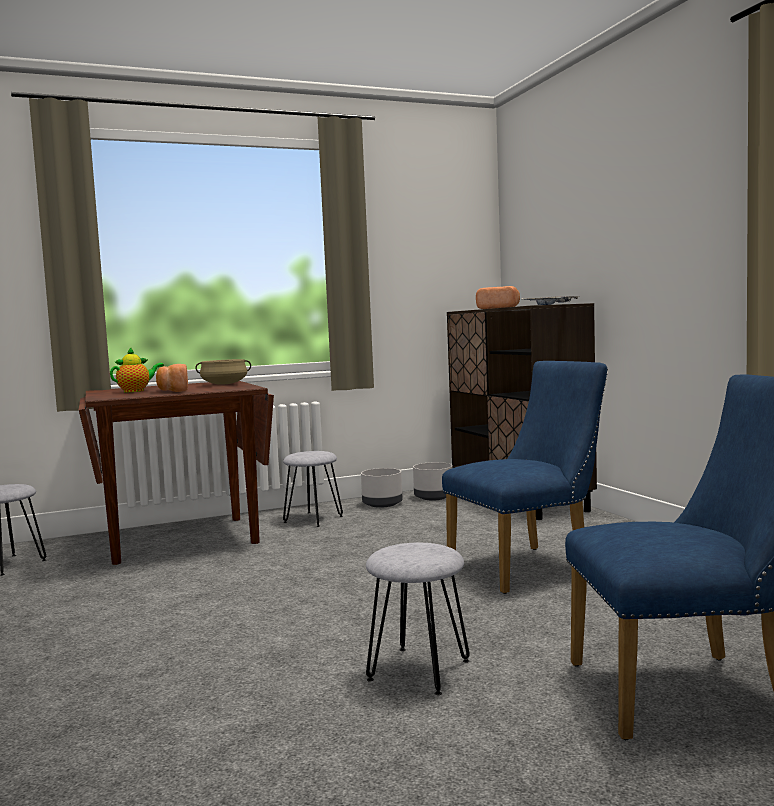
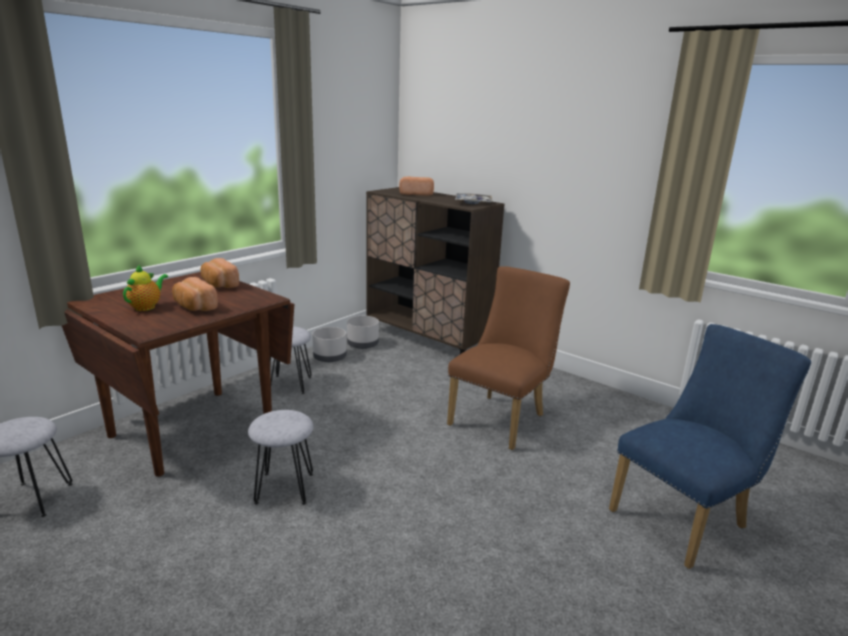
camera: 30 degrees left, 15 degrees up
beige cooking pot [195,359,251,385] -> bread [200,258,239,288]
grey stool [366,543,470,695] -> grey stool moved to [248,410,313,505]
blue chair [442,361,608,594] -> brown chair [447,266,570,450]

